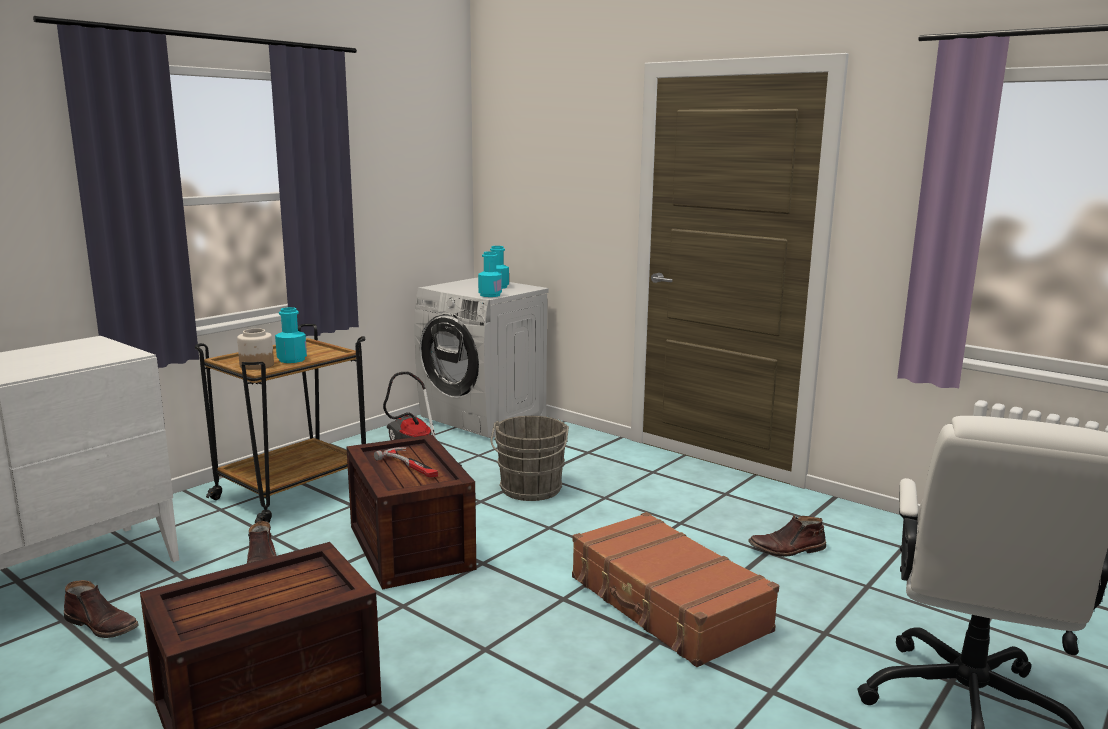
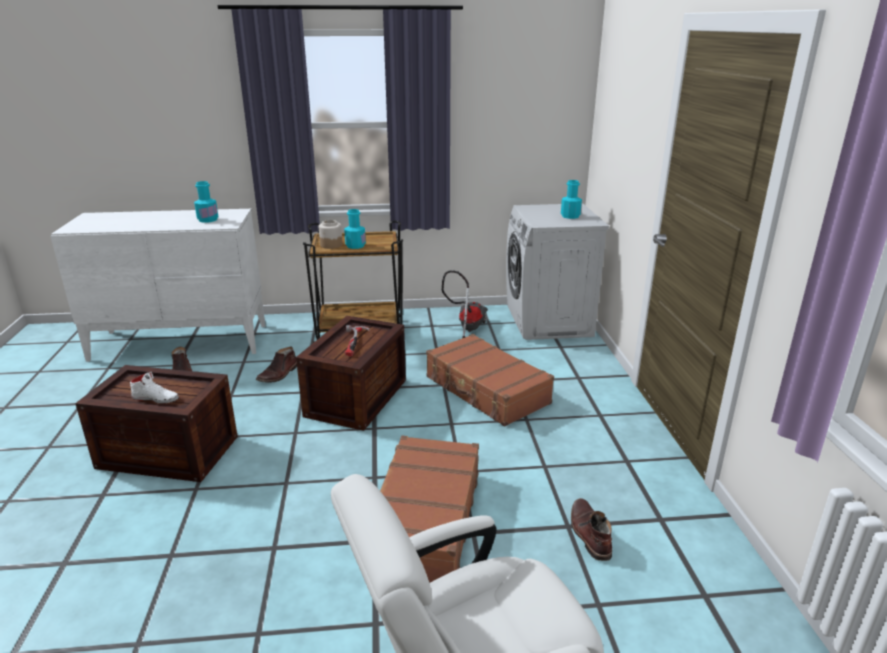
camera: 45 degrees right, 10 degrees up
turquoise bottle [478,251,502,297] -> turquoise bottle moved to [194,181,218,223]
grey bucket [491,416,569,501] -> brown suitcase [426,334,554,426]
brown boot [748,515,826,557] -> brown boot turned 45 degrees clockwise [571,498,612,561]
none -> white shoe [130,372,179,404]

